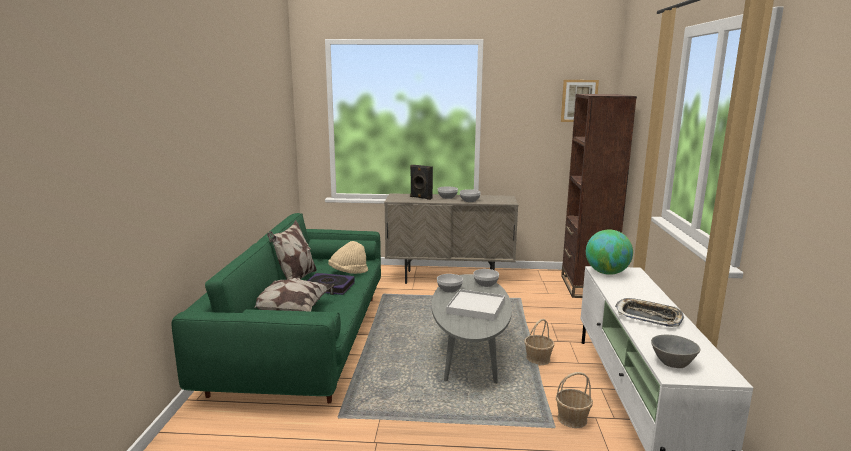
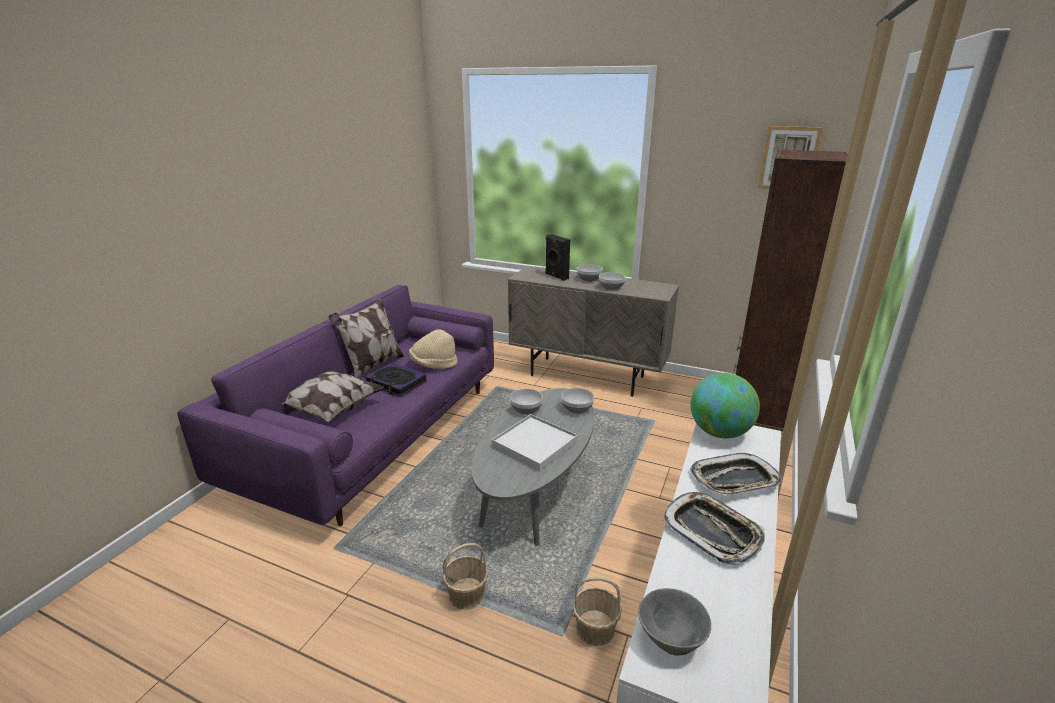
camera: 20 degrees right, 10 degrees up
green sofa [172,213,381,403] -> purple sofa [178,285,494,526]
basket [524,319,554,365] -> basket moved to [443,543,489,610]
none -> tray [690,453,783,496]

